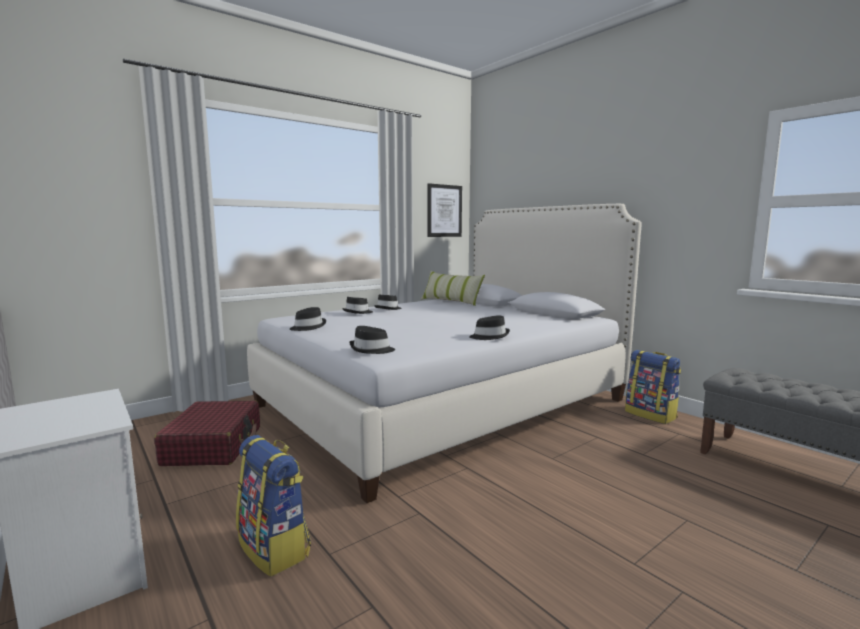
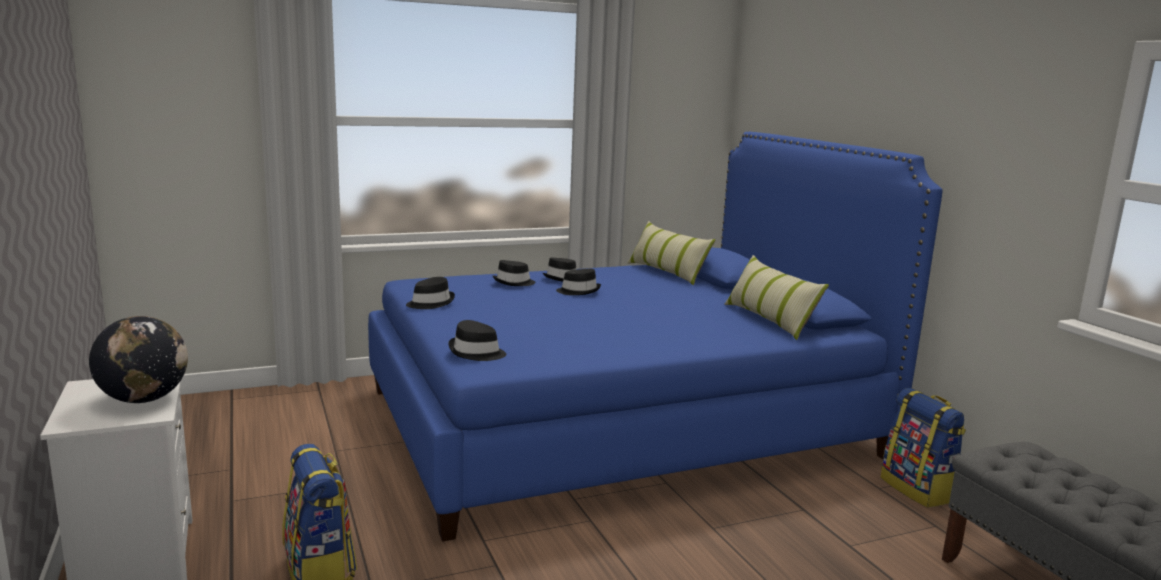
camera: 15 degrees right, 5 degrees up
red suitcase [154,401,260,466] -> none
white bed [247,204,642,503] -> blue bed [368,132,943,542]
picture [427,183,462,237] -> none
black hat [469,316,510,340] -> black hat moved to [556,269,601,295]
none -> globe [89,316,188,403]
none -> pillow [724,255,829,340]

